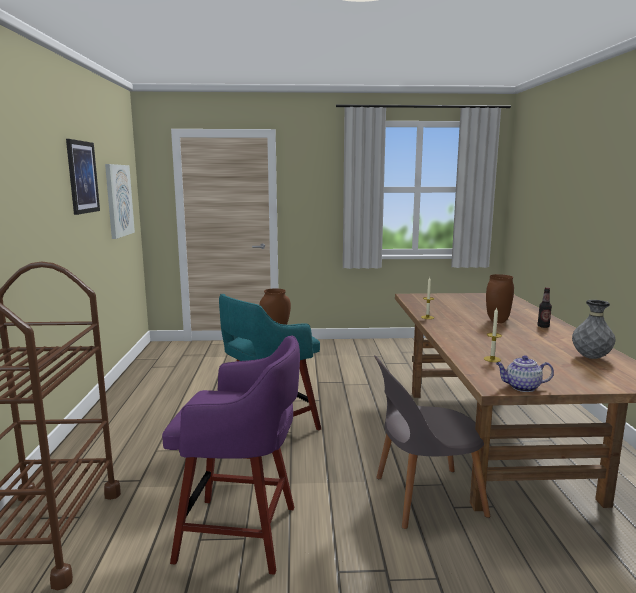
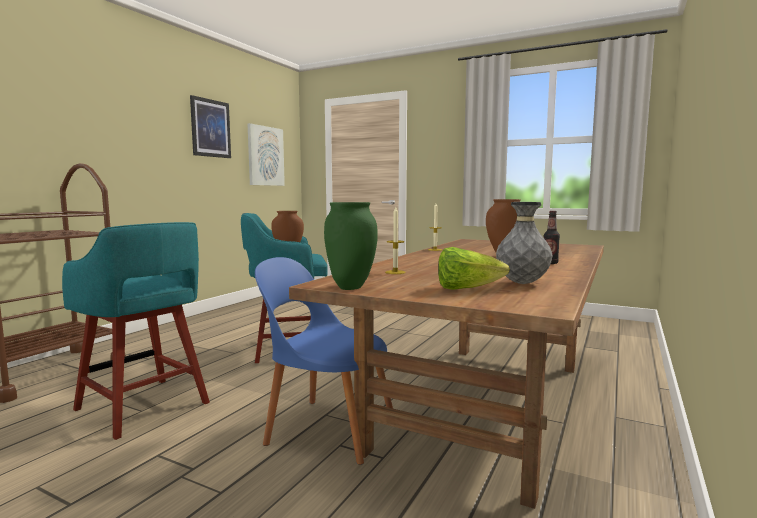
camera: 30 degrees right, 5 degrees down
purple stool [162,335,300,575] -> turquoise stool [62,222,210,440]
grey chair [374,355,490,529] -> blue chair [255,257,393,465]
teapot [496,355,554,392] -> green vase [324,202,378,290]
none -> lettuce [438,247,510,290]

